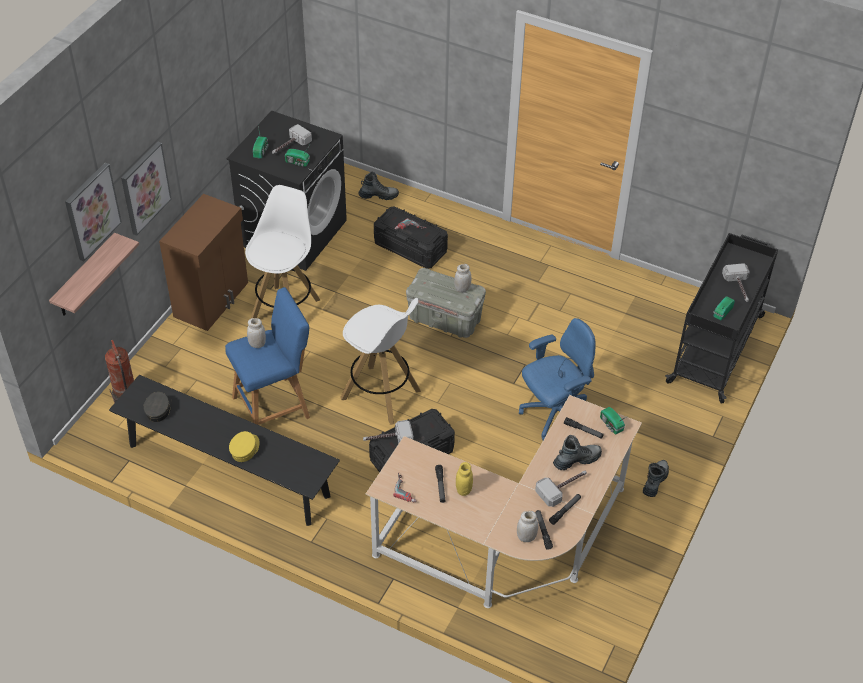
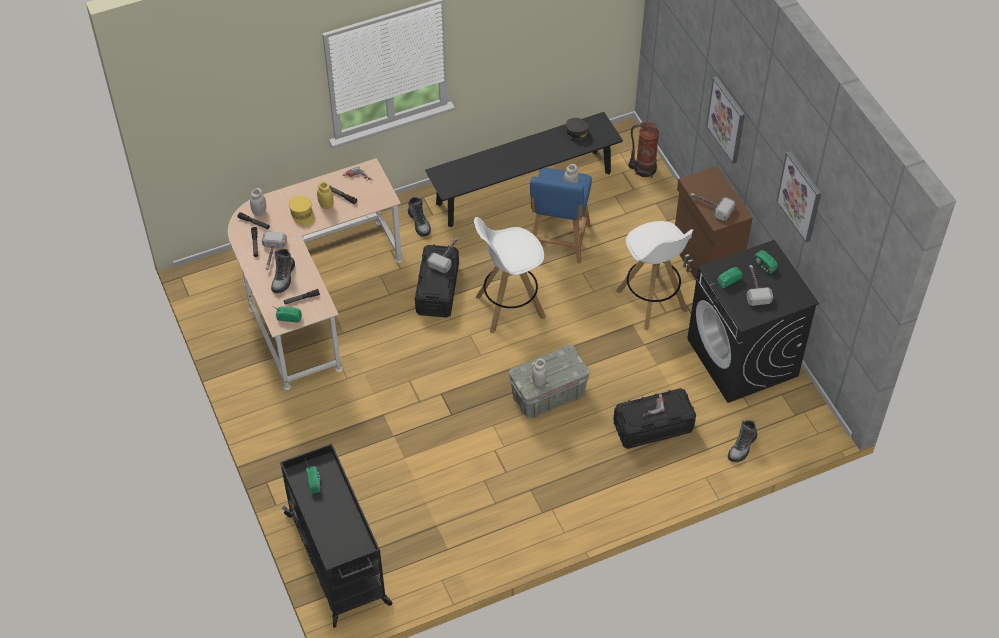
camera: 130 degrees right, 5 degrees up
shelf [49,233,139,316] -> none
picture [65,163,122,261] -> picture moved to [777,151,821,242]
yellow cap [229,431,259,462] -> yellow cap moved to [289,196,314,226]
blue office chair [519,318,595,440] -> none
boot [643,460,669,497] -> boot moved to [408,197,431,237]
hammer [722,263,750,302] -> hammer moved to [691,193,735,221]

